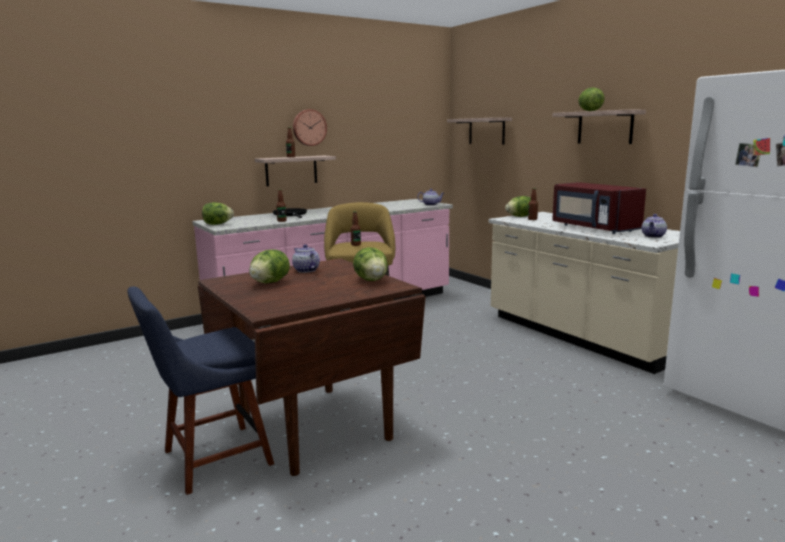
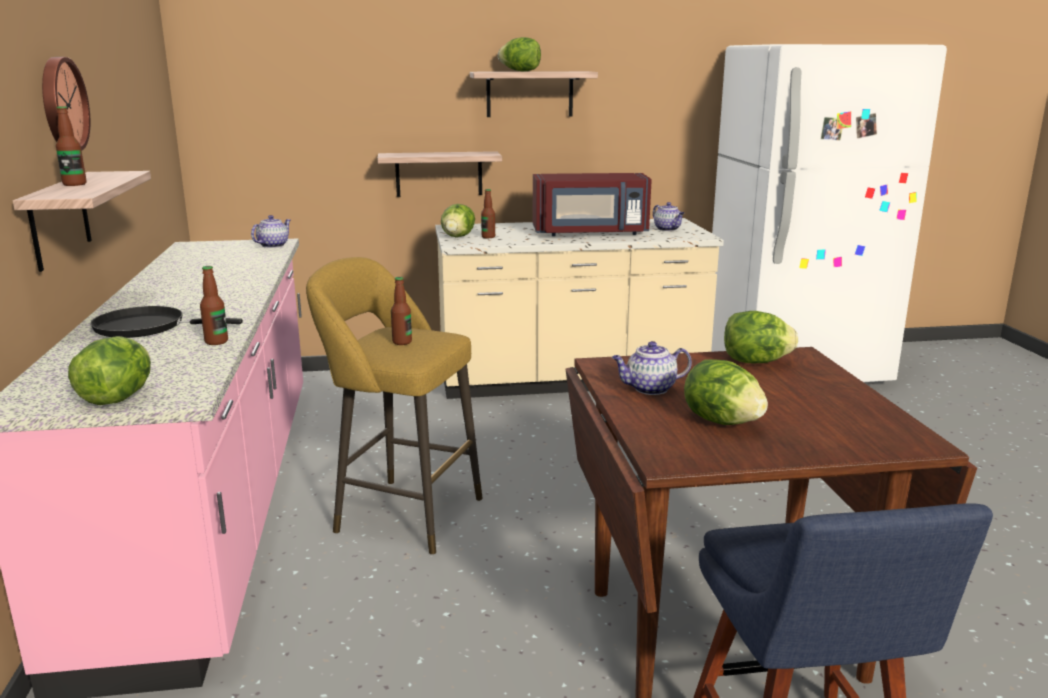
camera: 65 degrees left, 5 degrees up
shelf [447,117,512,144] -> shelf moved to [378,151,502,197]

